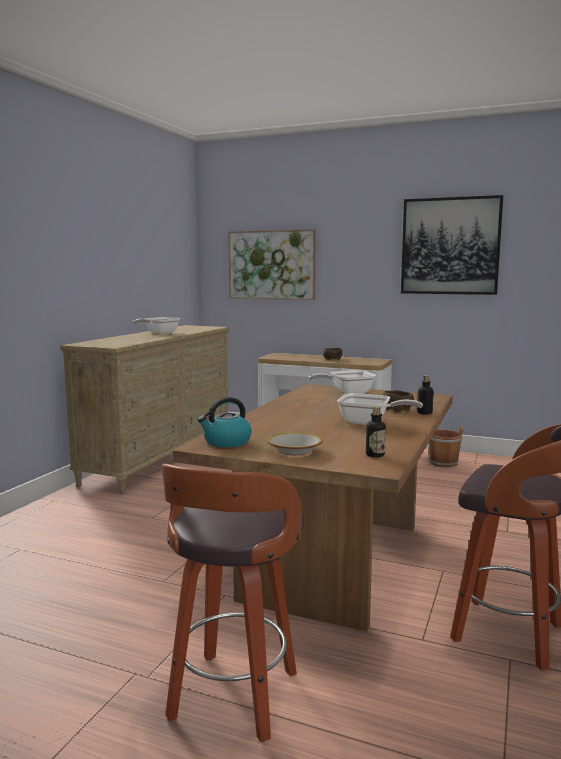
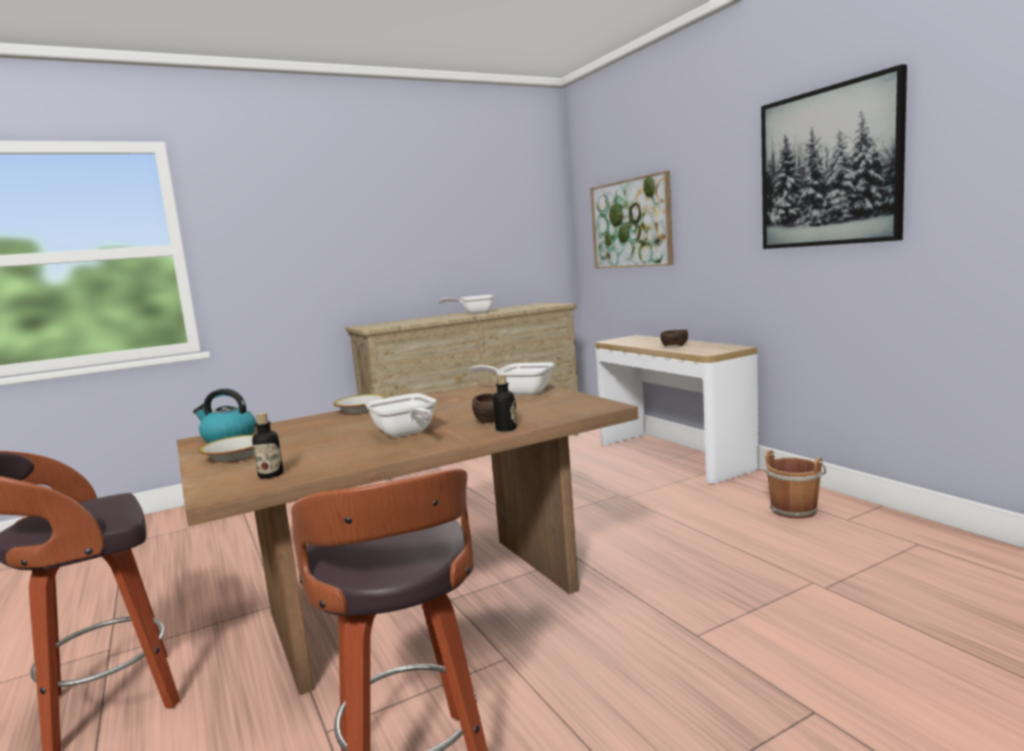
camera: 40 degrees right, 0 degrees up
none -> bowl [333,394,386,414]

